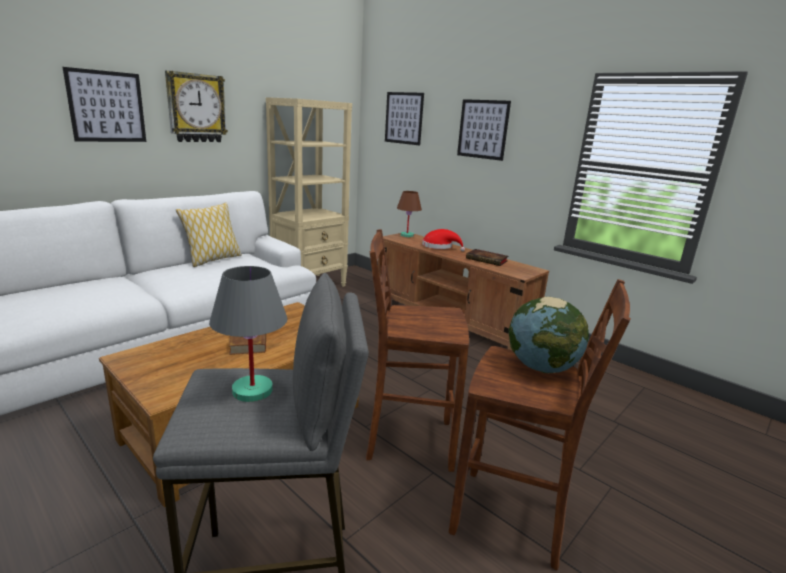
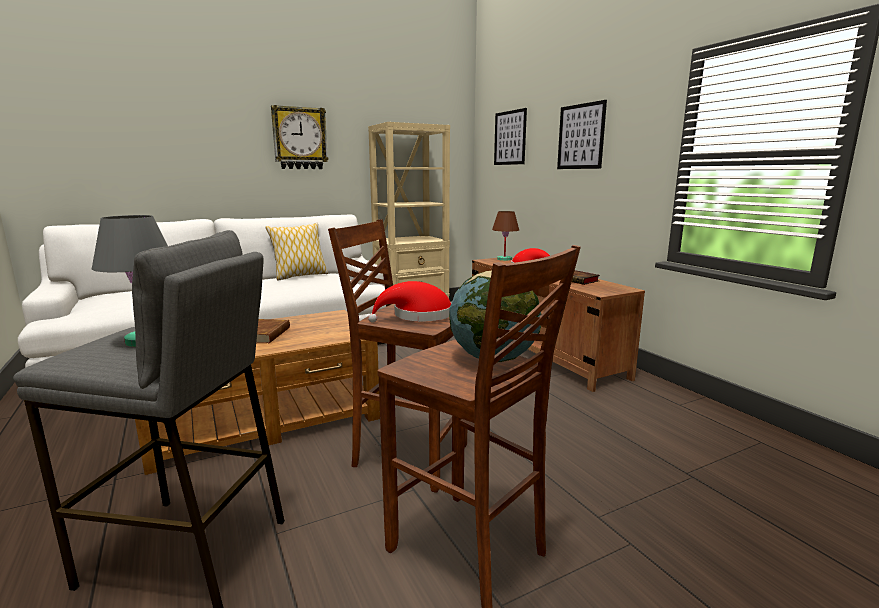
camera: 20 degrees right, 5 degrees down
picture [63,67,146,142] -> none
none -> red hat [368,281,452,323]

